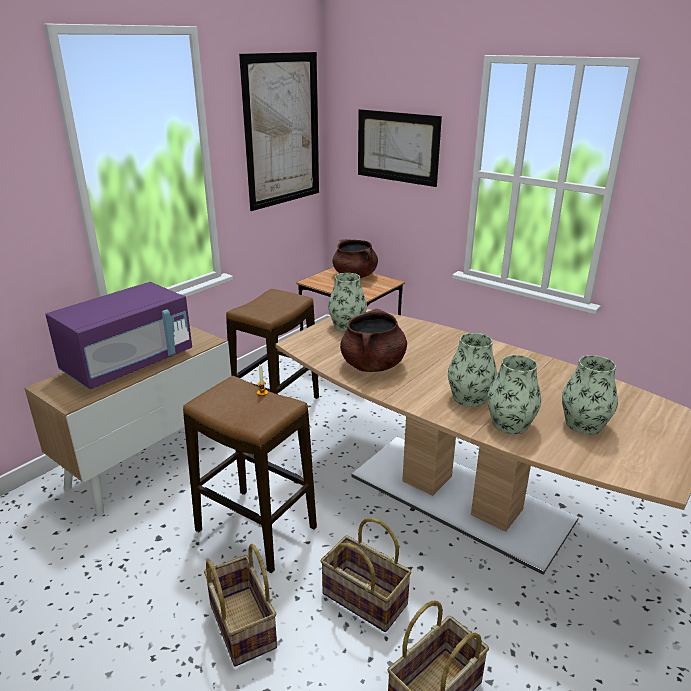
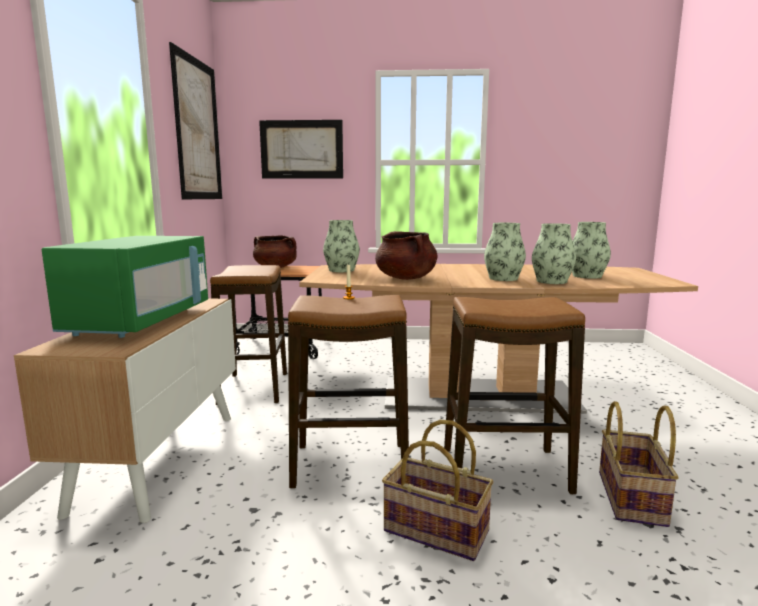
camera: 35 degrees left, 15 degrees down
purple microwave [45,282,192,389] -> green microwave [42,236,208,338]
basket [320,518,412,632] -> stool [444,297,585,495]

